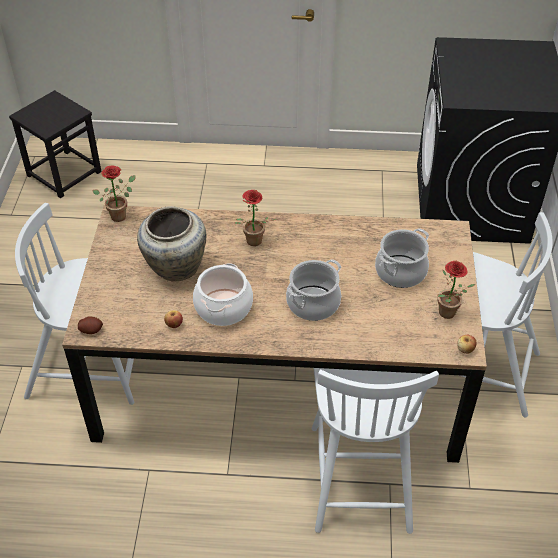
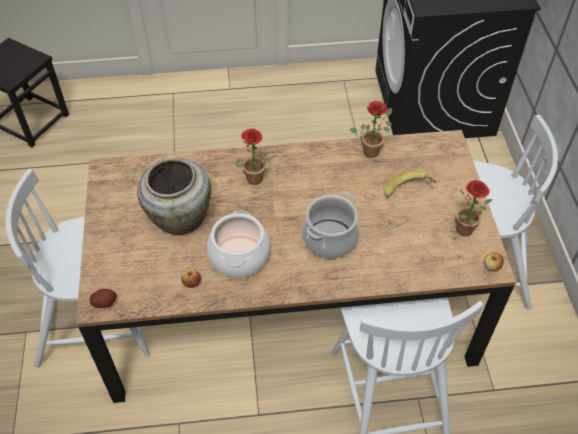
camera: 10 degrees left, 5 degrees up
potted plant [92,166,135,222] -> potted plant moved to [350,101,392,158]
cooking pot [375,228,429,288] -> banana [384,169,437,198]

